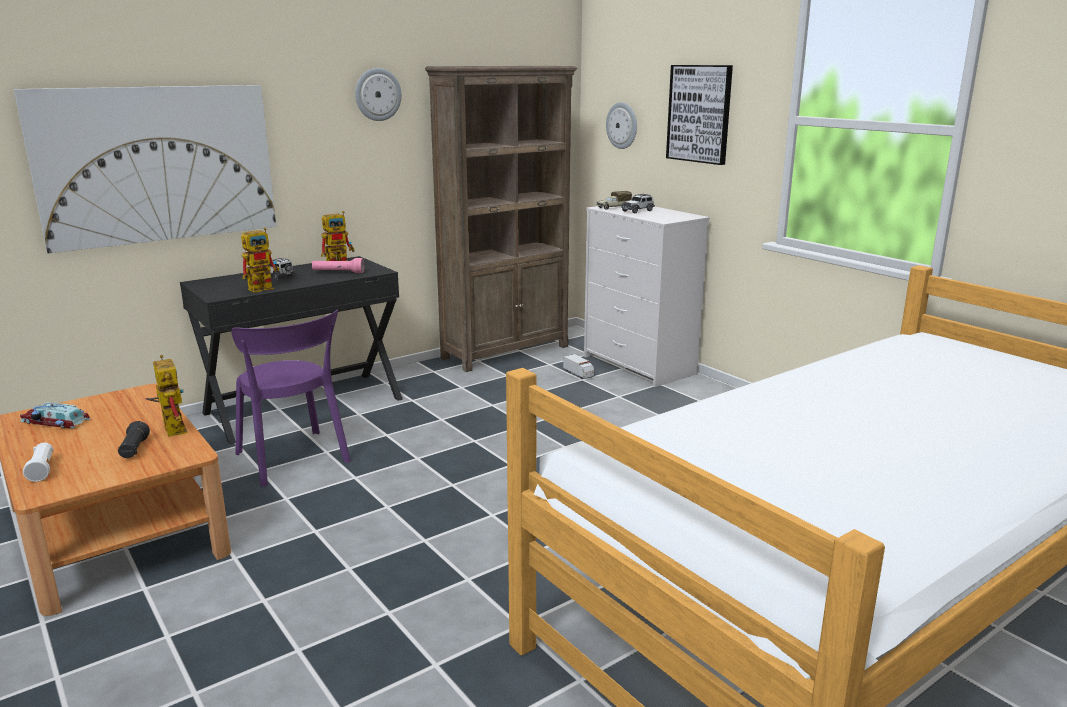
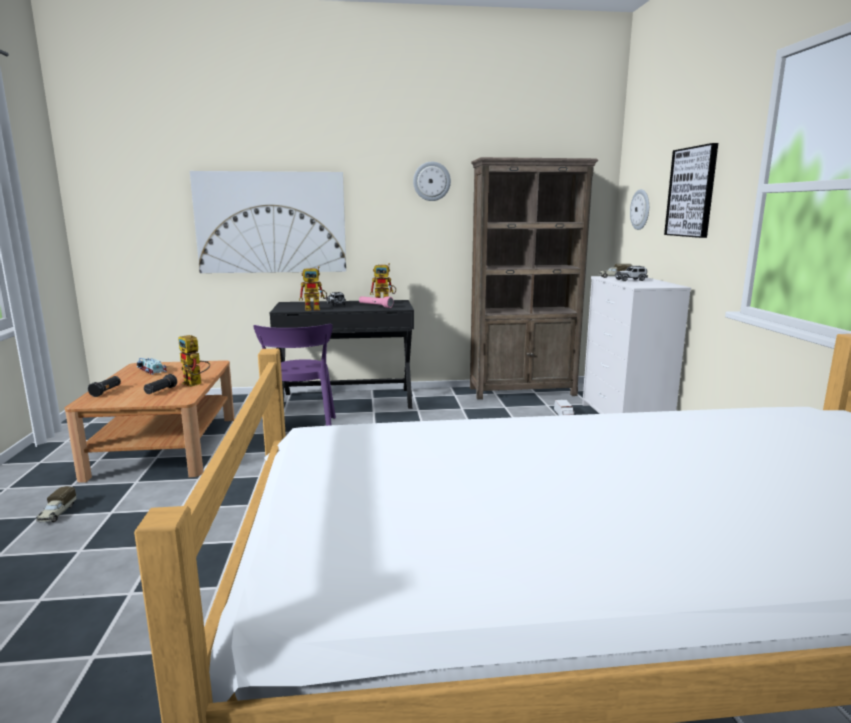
camera: 30 degrees right, 5 degrees down
white flashlight [23,443,53,482] -> black flashlight [88,376,121,397]
toy robot [145,355,188,437] -> toy robot turned 135 degrees clockwise [178,335,210,387]
none -> toy truck [36,486,77,523]

